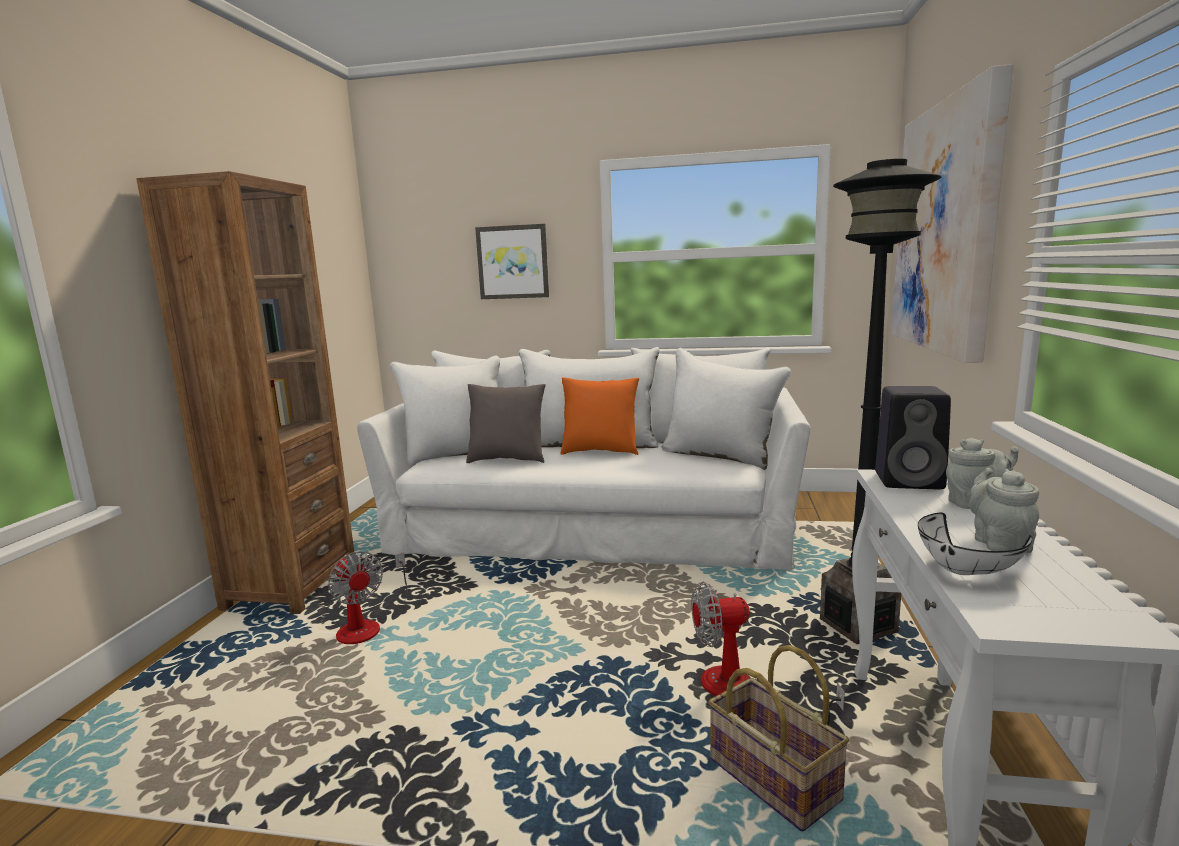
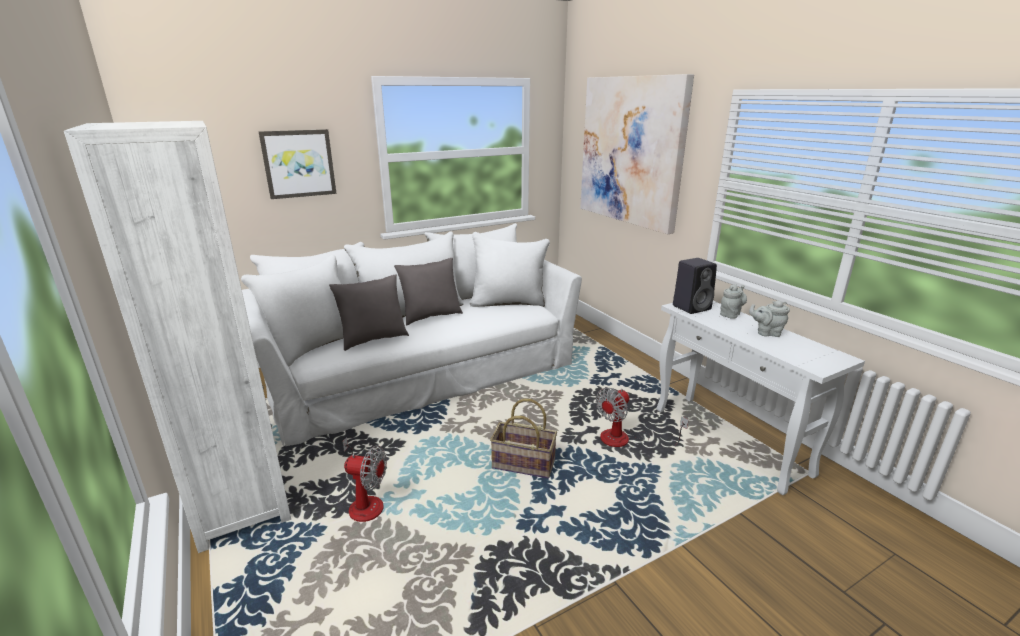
camera: 40 degrees left, 10 degrees up
brown bookcase [137,171,354,614] -> white bookcase [64,121,291,553]
orange pillow [560,377,639,455] -> grey pillow [394,258,463,325]
basket [708,645,849,832] -> basket moved to [490,399,557,478]
black floor lamp [820,159,941,644] -> none
white bowl [918,513,1032,575] -> none
grey teapot [969,468,1040,553] -> grey teapot turned 45 degrees counterclockwise [749,301,790,337]

